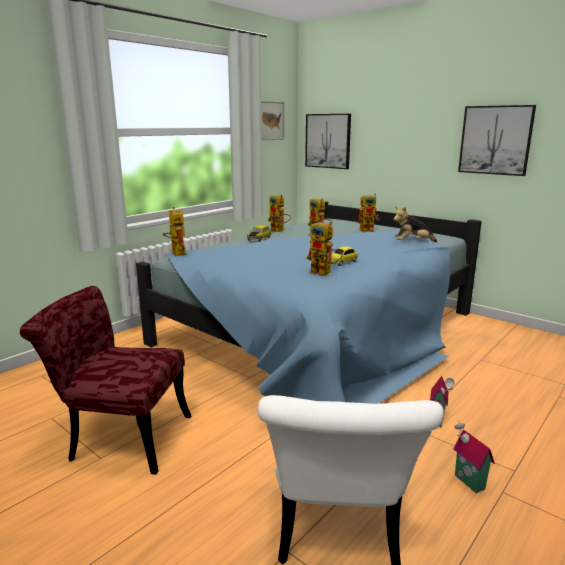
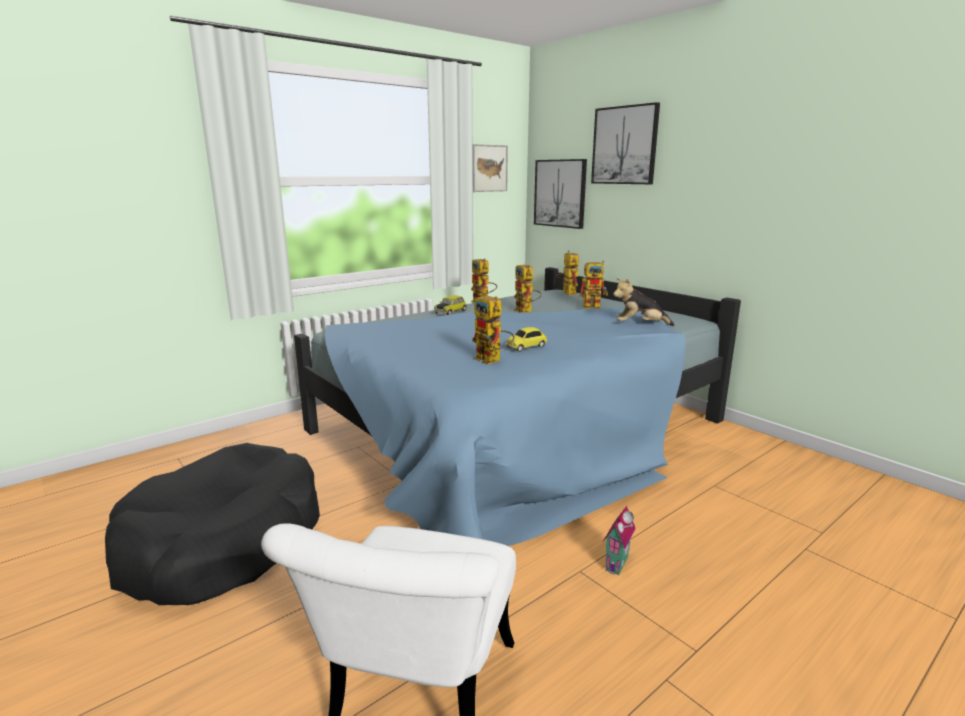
camera: 10 degrees right, 0 degrees up
red chair [20,286,191,475] -> black dog bed [105,443,320,605]
toy robot [163,207,187,256] -> toy robot moved to [556,250,579,295]
toy house [454,421,495,493] -> none
picture [458,105,536,176] -> picture moved to [591,102,660,184]

